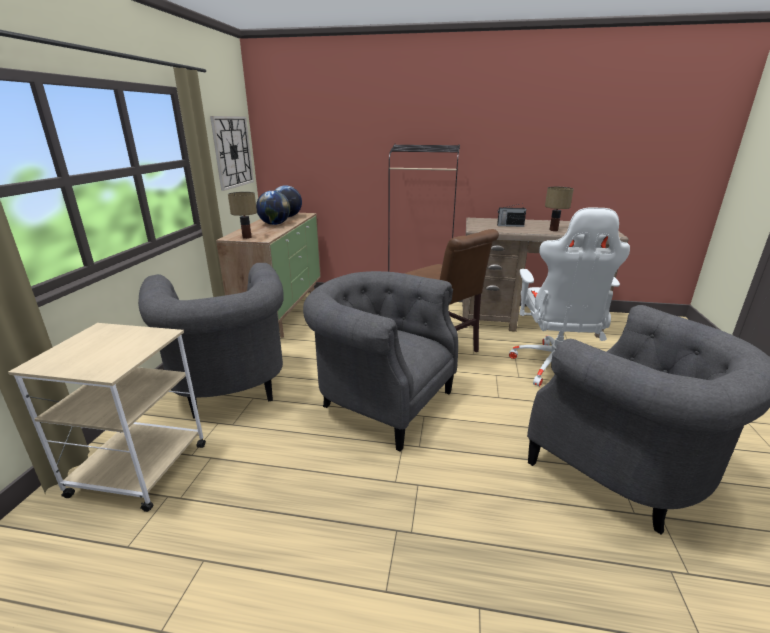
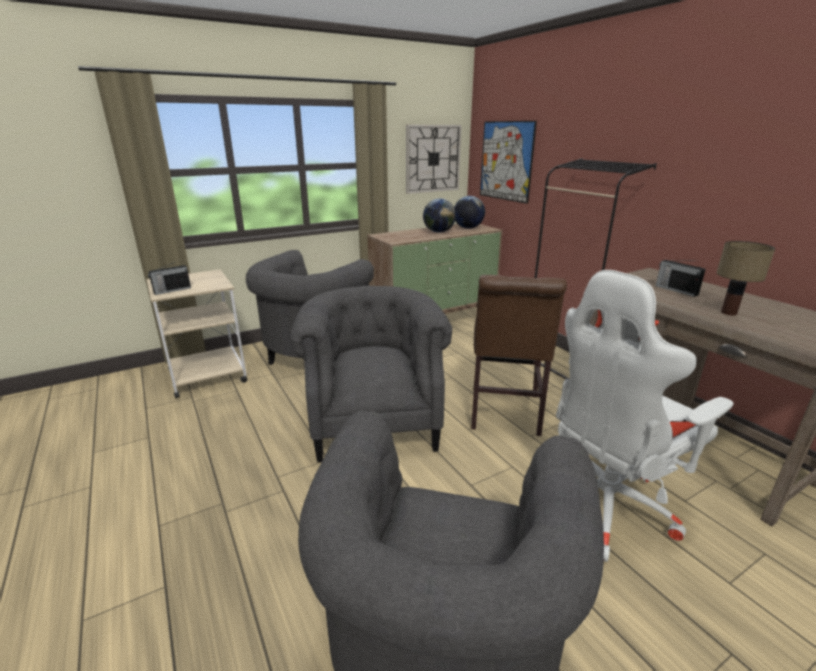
camera: 50 degrees right, 0 degrees up
table lamp [228,192,257,239] -> none
none -> radio [148,260,191,295]
none -> picture [480,121,537,204]

